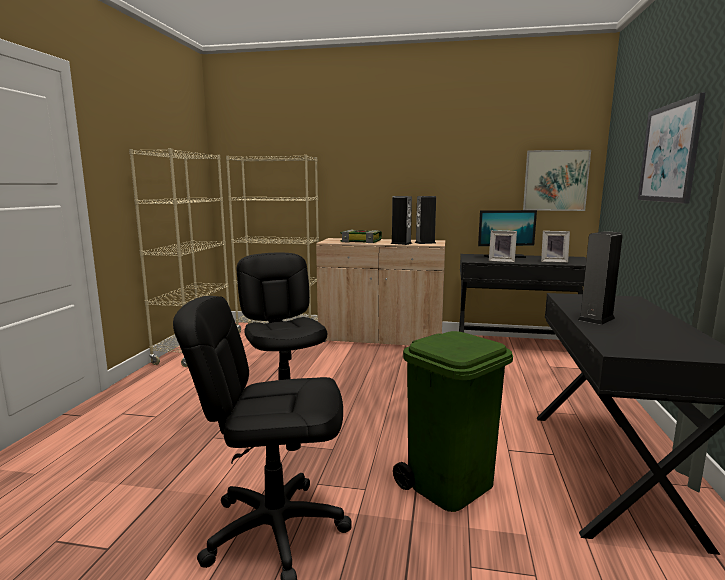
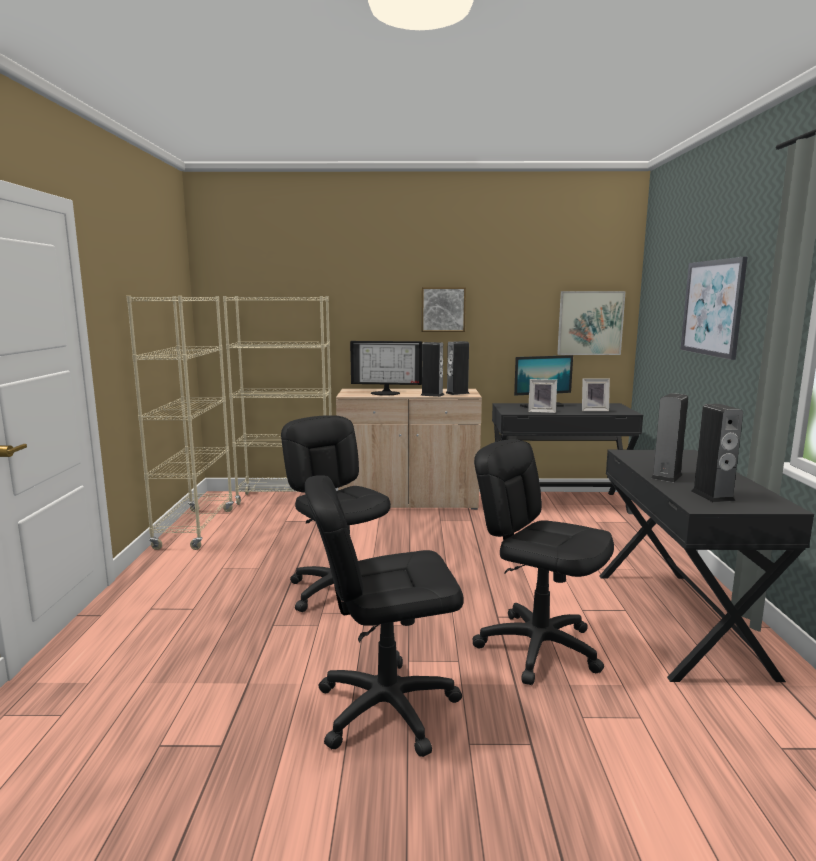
camera: 10 degrees left, 0 degrees up
book [340,229,382,243] -> monitor [350,341,422,396]
green trash can [393,331,513,512] -> black office chair [473,439,614,685]
none -> picture [422,287,466,332]
none -> speaker [691,404,743,502]

